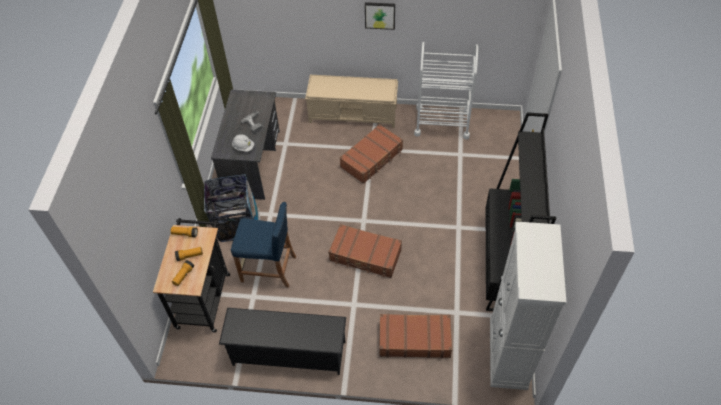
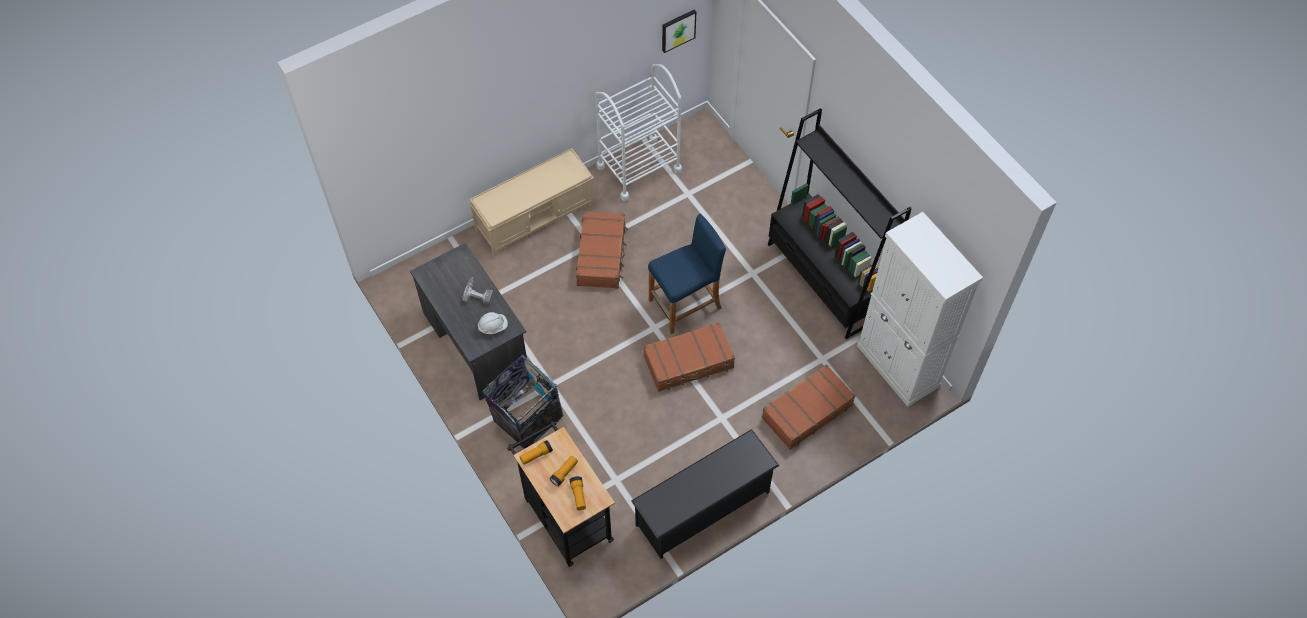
camera: 40 degrees left, 5 degrees up
blue stool [230,202,296,288] -> blue stool moved to [648,214,726,334]
picture [365,2,395,30] -> picture moved to [662,10,696,53]

